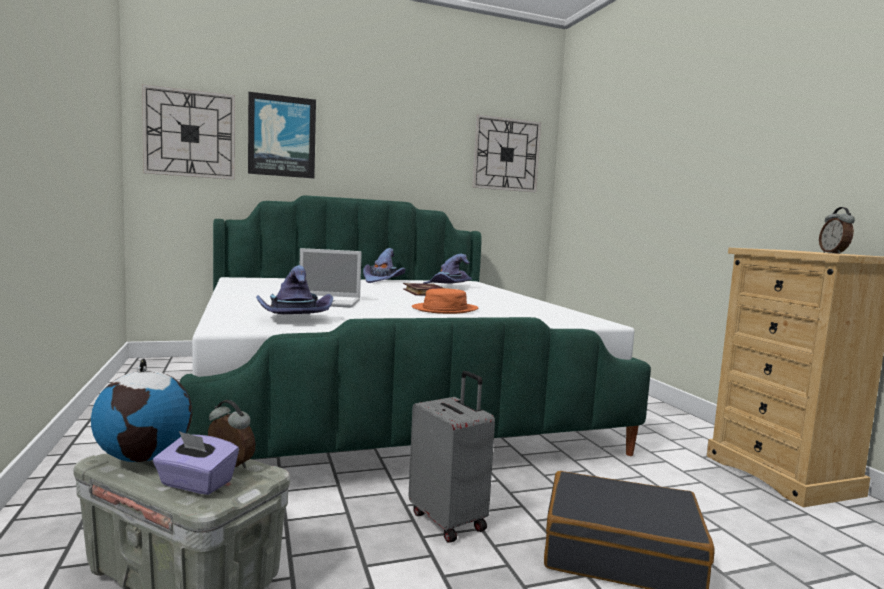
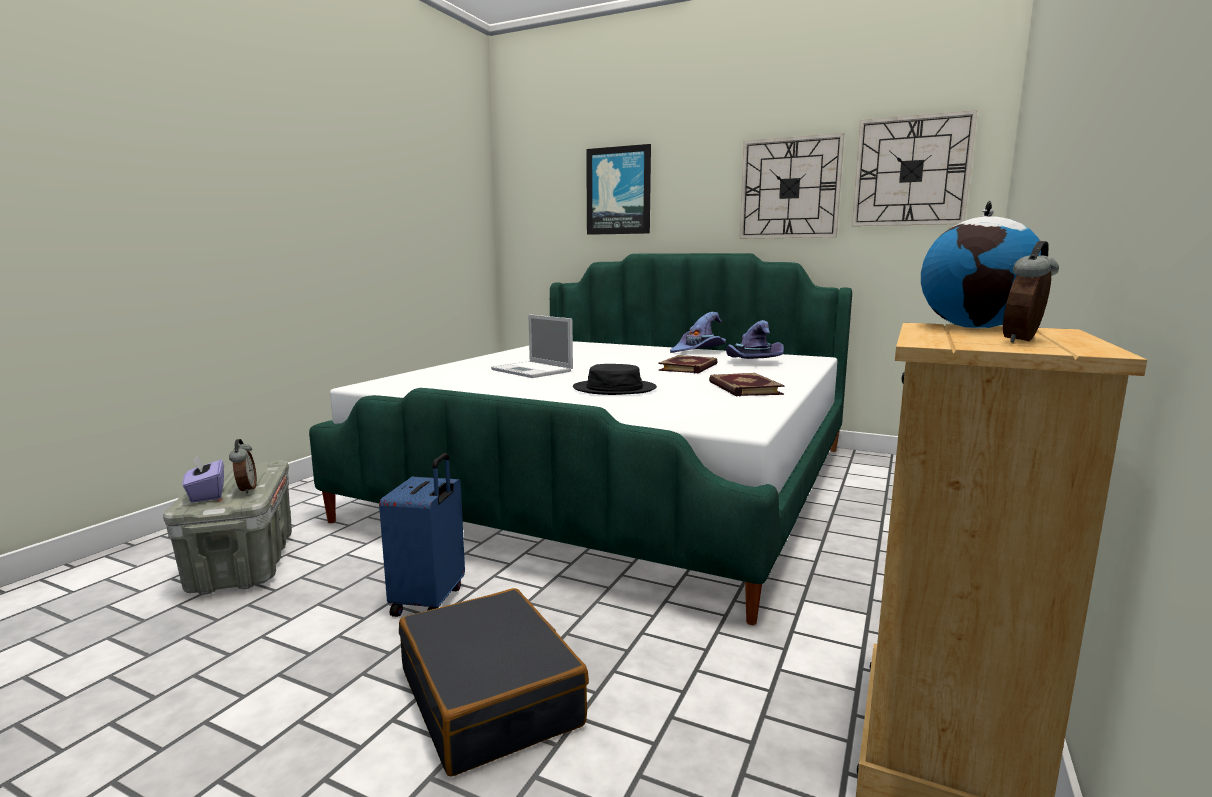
camera: 45 degrees right, 5 degrees up
globe [91,358,192,462] -> globe moved to [921,200,1041,329]
wall clock [142,84,235,180] -> wall clock moved to [739,133,844,239]
purple hat [256,265,333,314] -> none
grey suitcase [409,371,495,543] -> blue suitcase [379,453,465,617]
orange hat [412,289,478,314] -> black hat [573,364,657,395]
none -> book [709,373,784,396]

